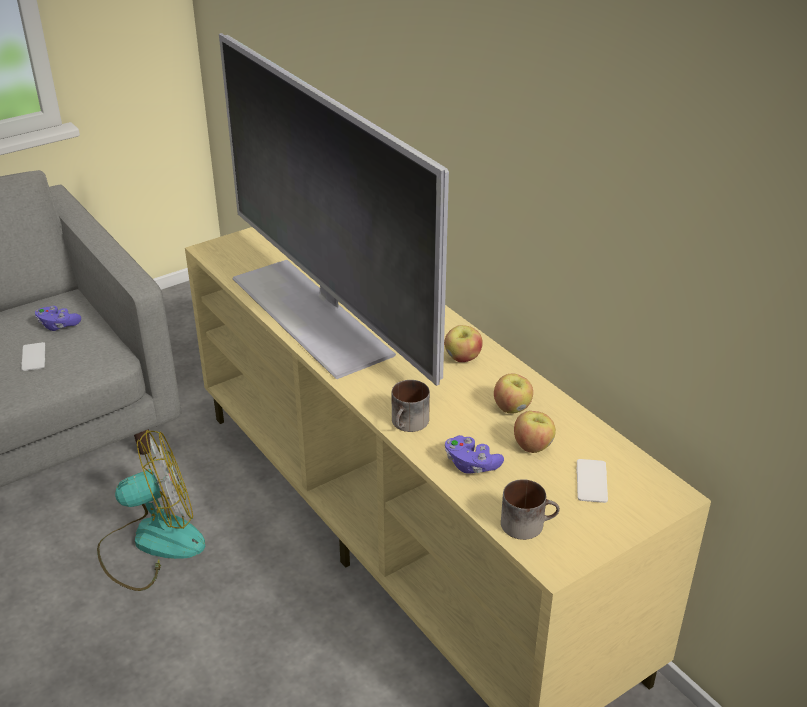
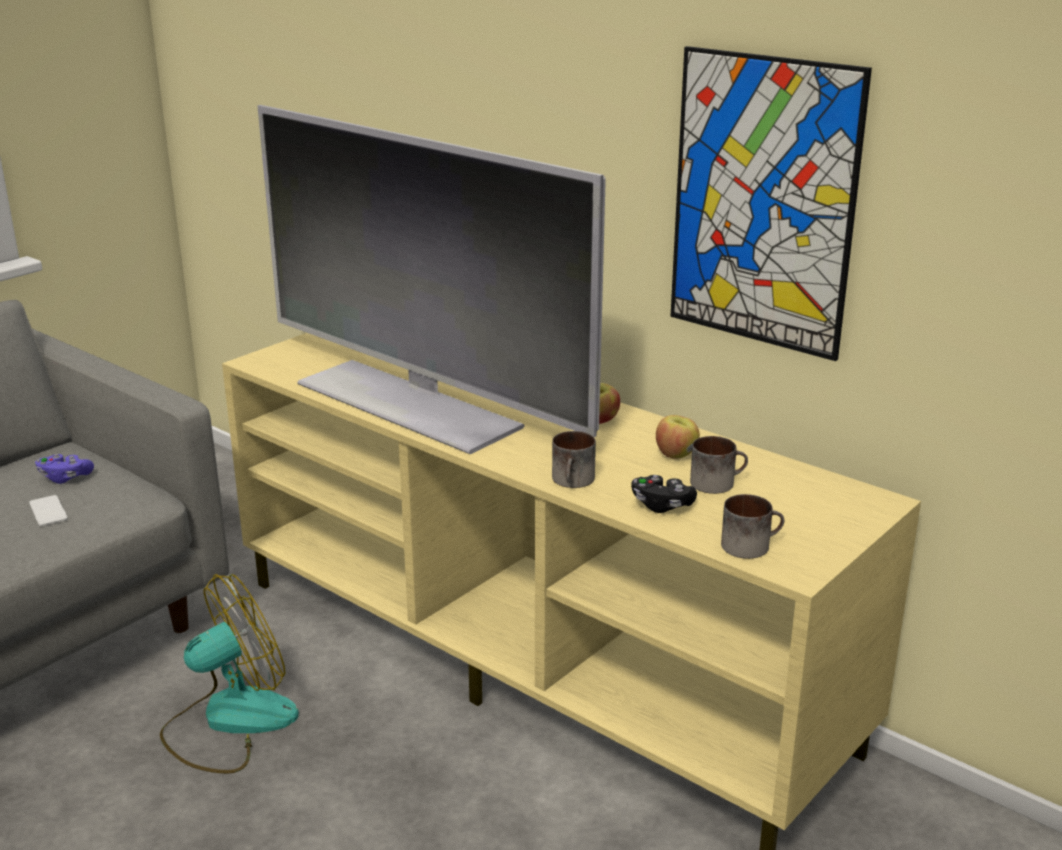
camera: 15 degrees left, 10 degrees down
purple game controller [445,435,504,474] -> black game controller [631,475,697,513]
apple [514,411,556,453] -> mug [690,436,748,494]
phone [576,459,608,503] -> none
none -> picture [670,46,872,361]

